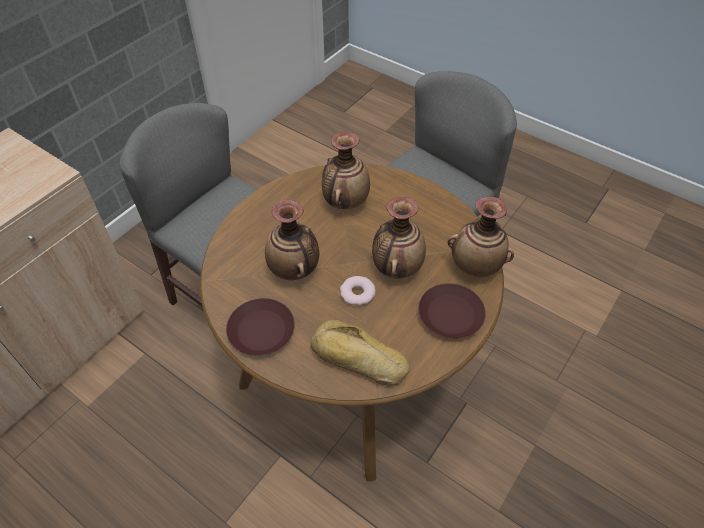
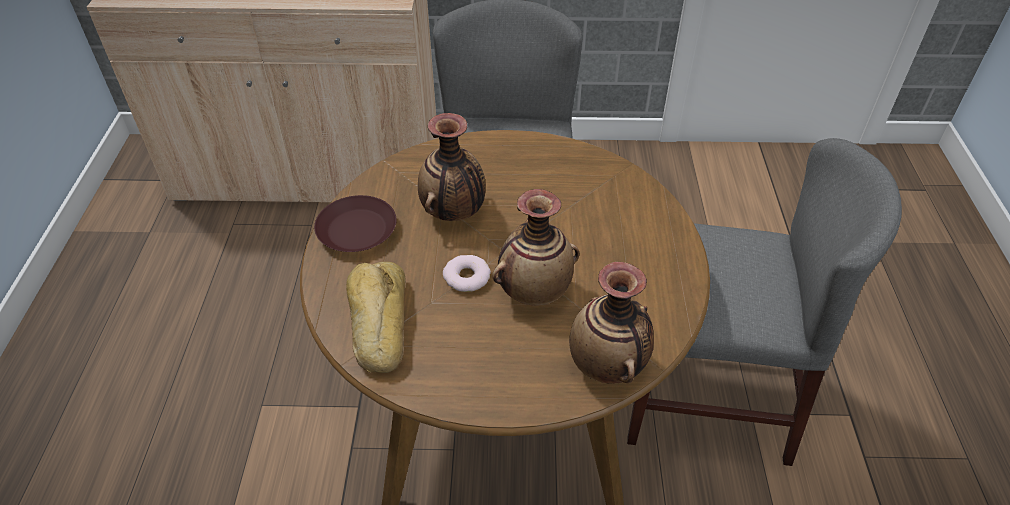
camera: 55 degrees right, 5 degrees down
vase [322,132,370,209] -> none
brown plate [419,283,486,339] -> none

